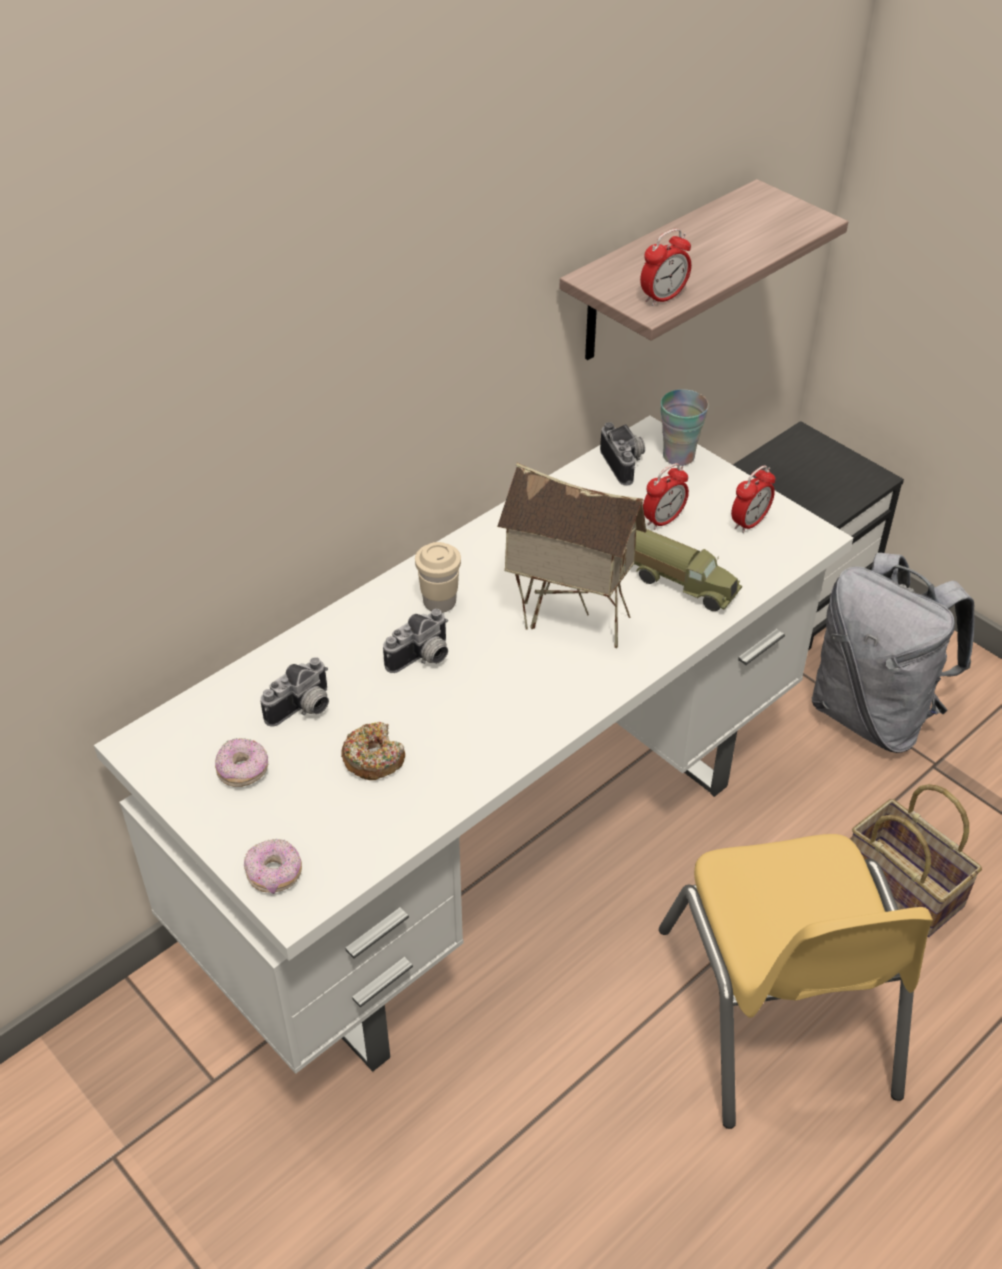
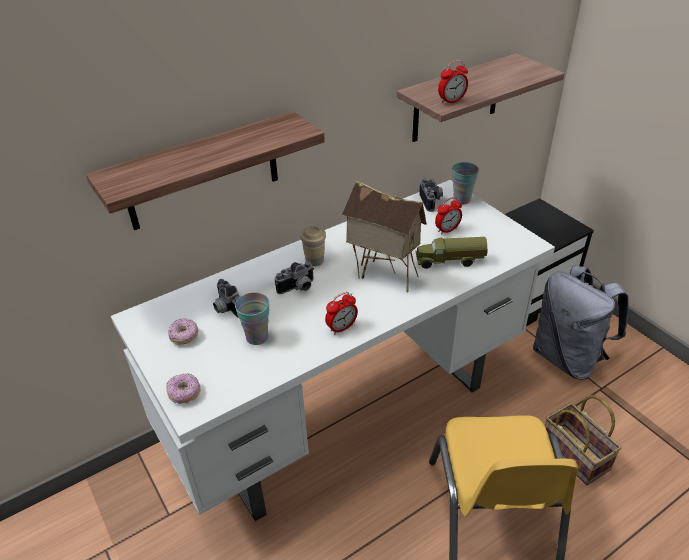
camera: 10 degrees right, 5 degrees down
camera [260,657,329,727] -> camera turned 90 degrees clockwise [213,279,240,318]
donut [341,722,405,780] -> cup [235,292,269,345]
toy truck [634,529,742,611] -> toy truck turned 135 degrees clockwise [415,237,488,269]
alarm clock [731,465,775,533] -> alarm clock moved to [325,292,358,335]
none -> shelf [86,111,325,230]

